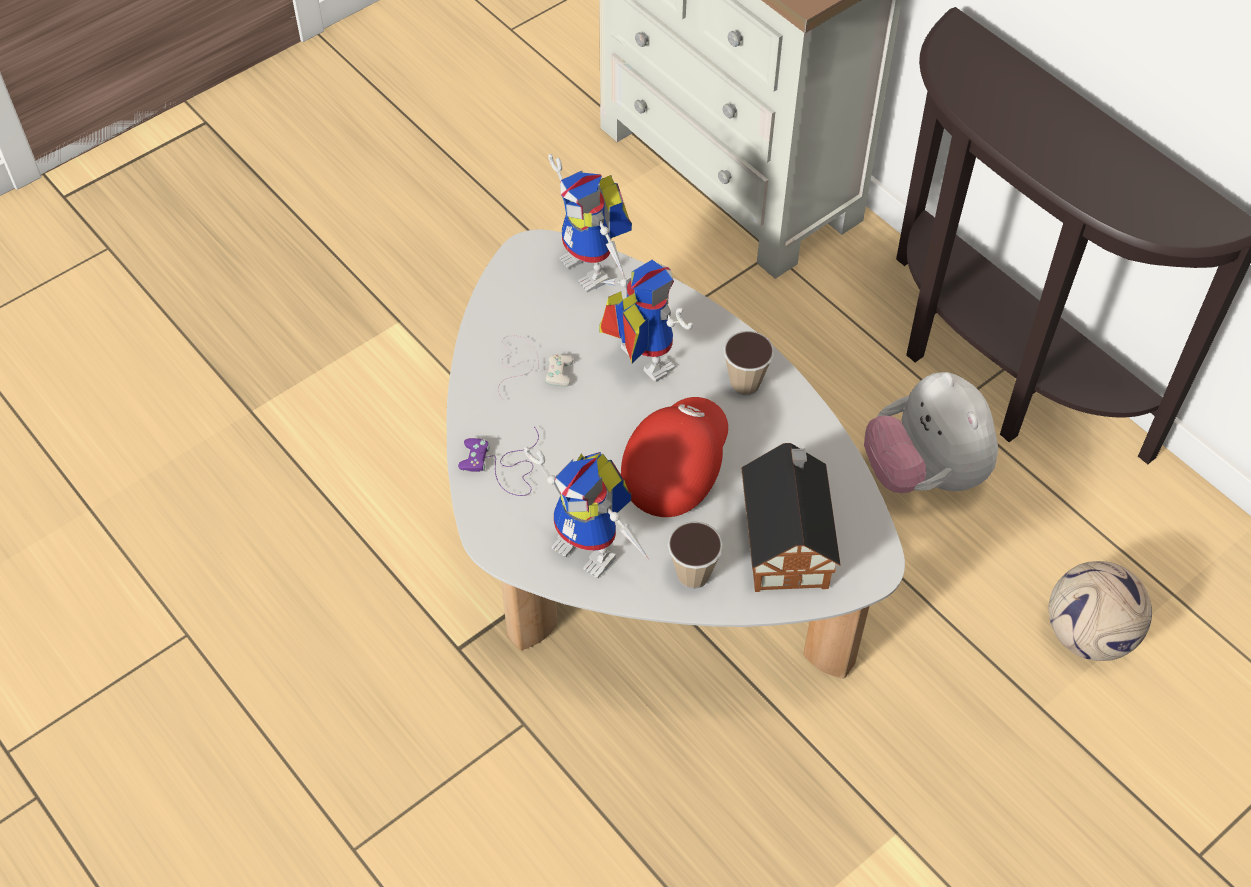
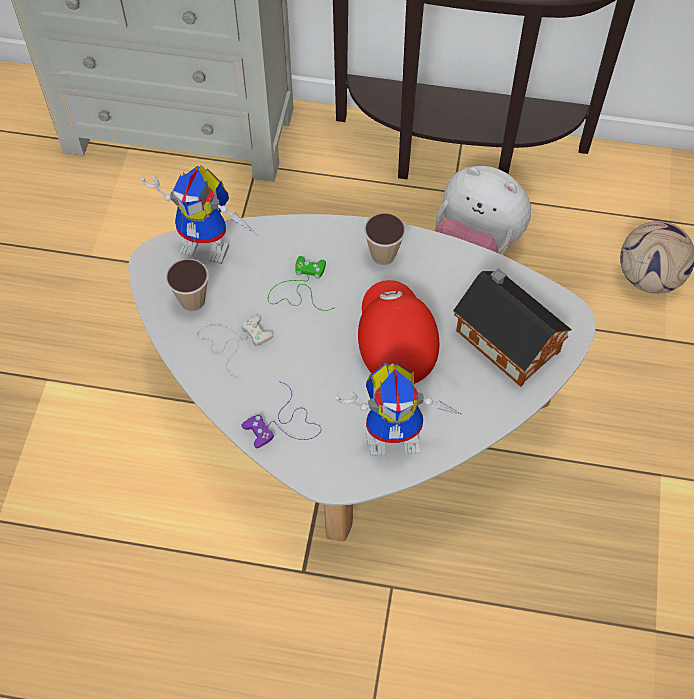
camera: 40 degrees left, 5 degrees up
toy robot [599,260,693,382] -> green game controller [268,256,334,311]
cup [668,521,723,589] -> cup moved to [166,259,209,311]

